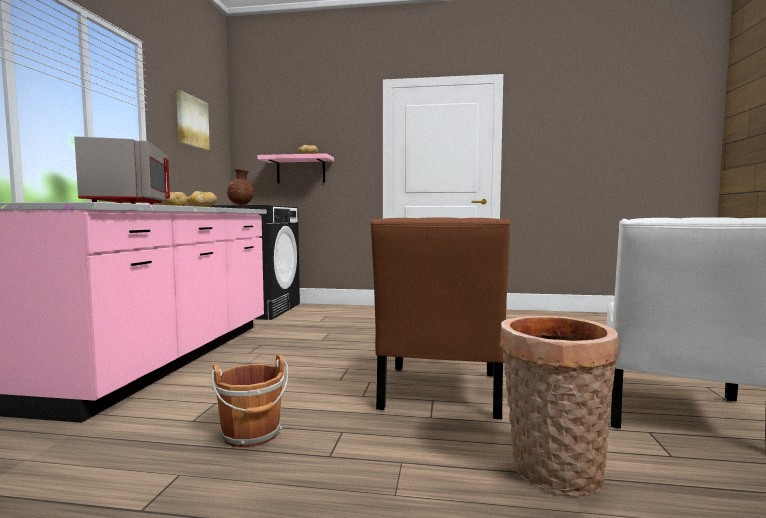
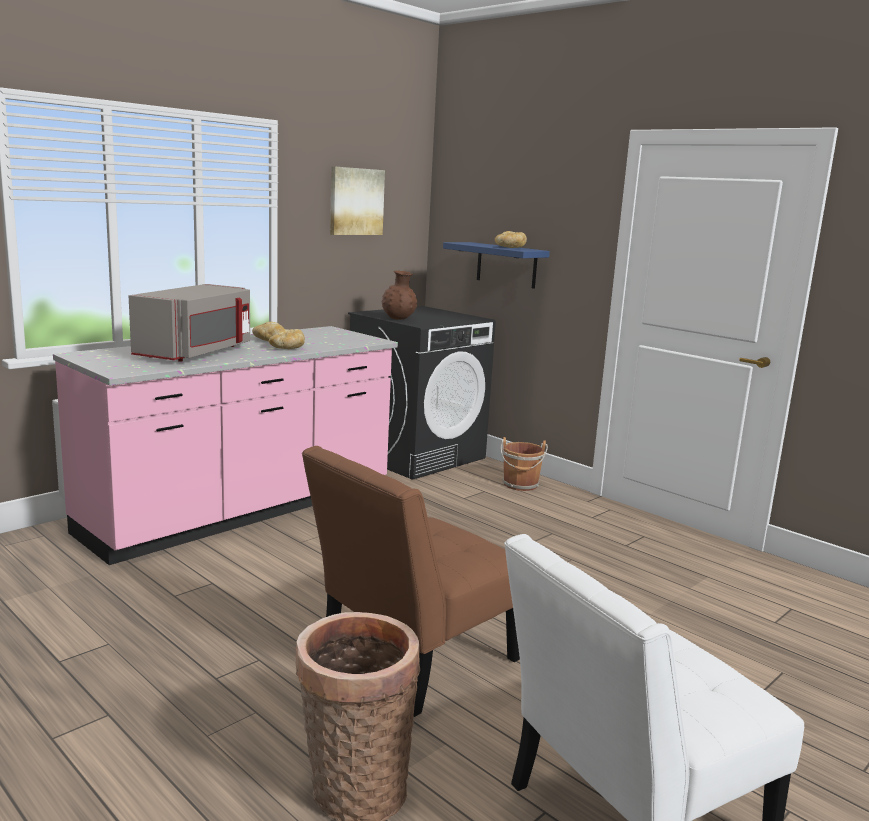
camera: 35 degrees right, 10 degrees up
brown bucket [211,355,288,447] -> brown bucket moved to [500,437,548,491]
pink shelf [257,153,334,183] -> blue shelf [443,242,550,289]

